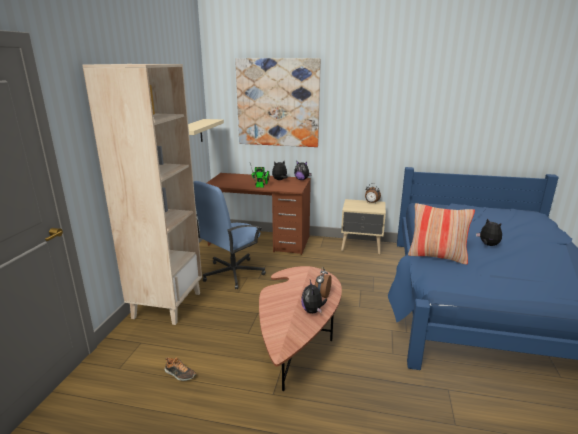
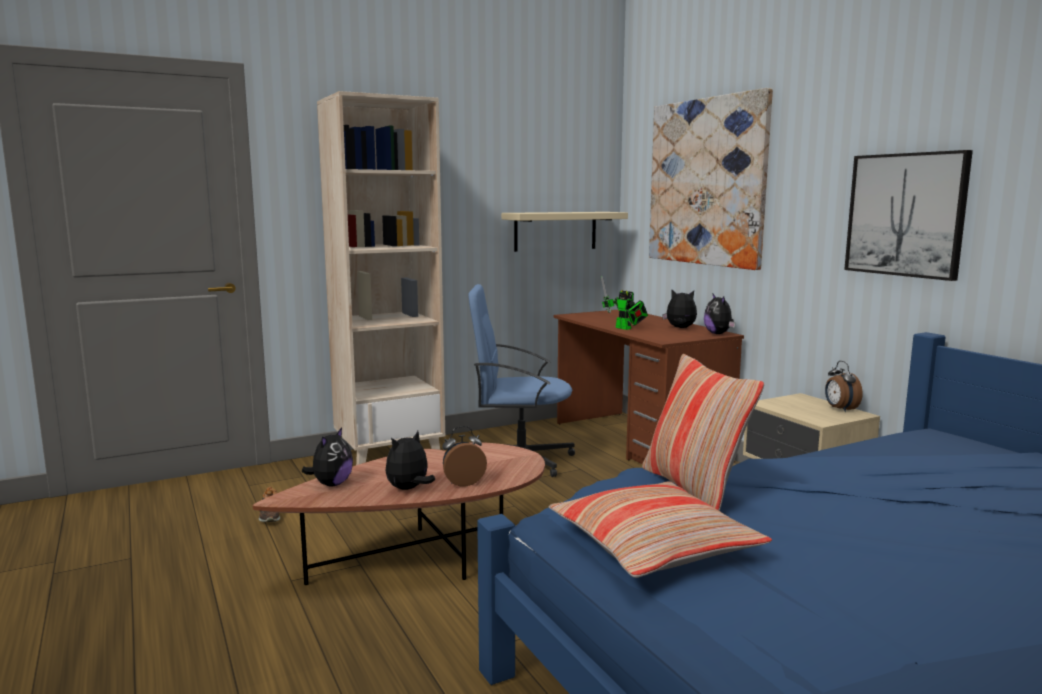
camera: 50 degrees right, 10 degrees down
plush toy [476,218,502,246] -> plush toy moved to [302,427,353,487]
none -> pillow [549,481,772,578]
none -> picture [844,150,973,281]

